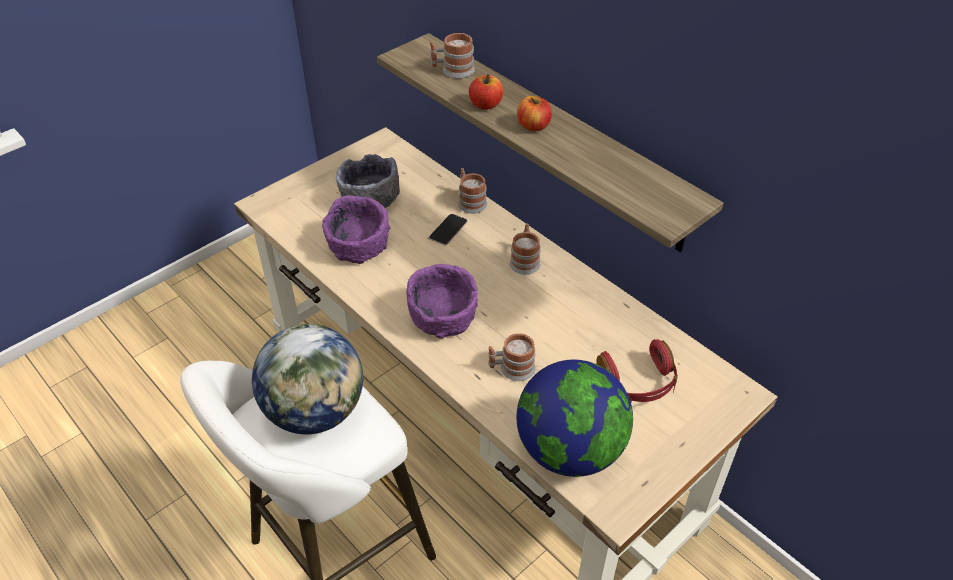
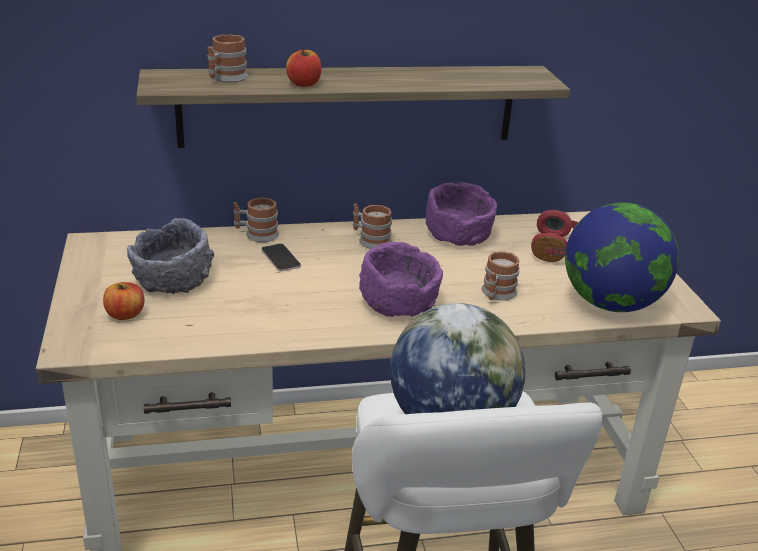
camera: 60 degrees left, 15 degrees down
purple bowl [322,195,390,264] -> purple bowl moved to [426,182,497,246]
apple [517,96,552,131] -> apple moved to [103,282,144,320]

